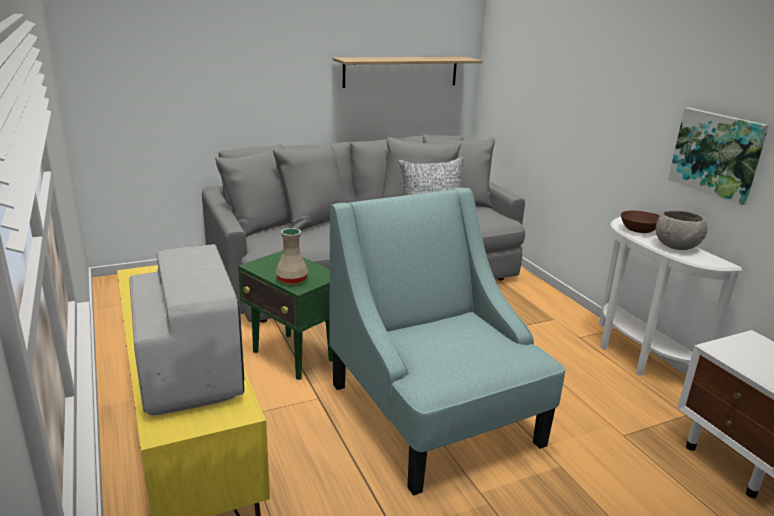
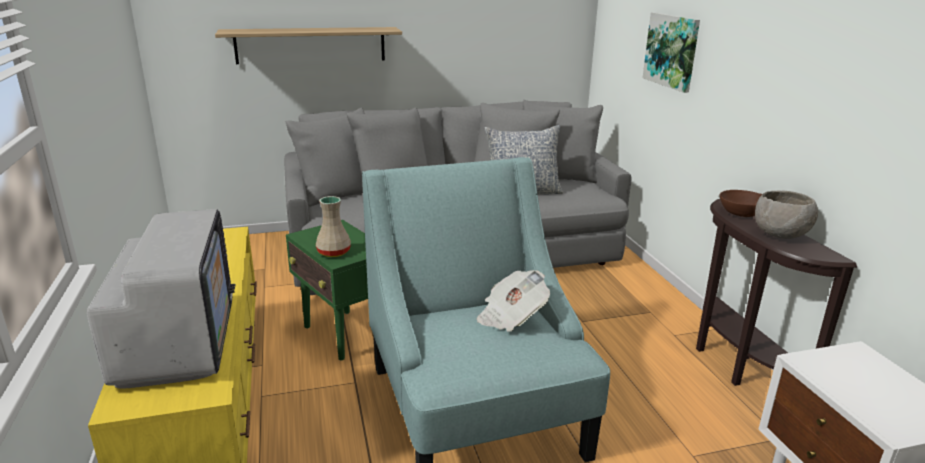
camera: 10 degrees right, 0 degrees up
shelf [332,57,483,88] -> shelf moved to [215,27,402,64]
white console table [599,217,742,376] -> brown console table [696,199,857,386]
picture [668,108,769,205] -> picture moved to [643,12,700,93]
none -> newspaper [477,270,550,332]

